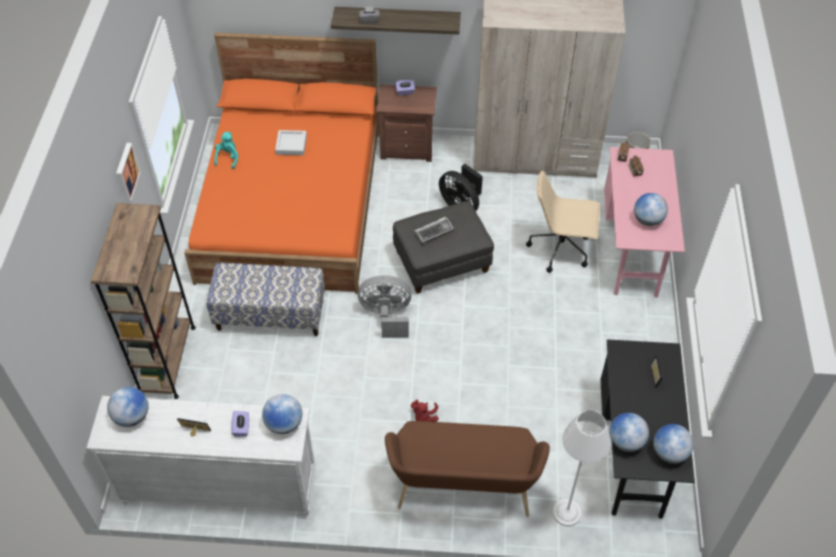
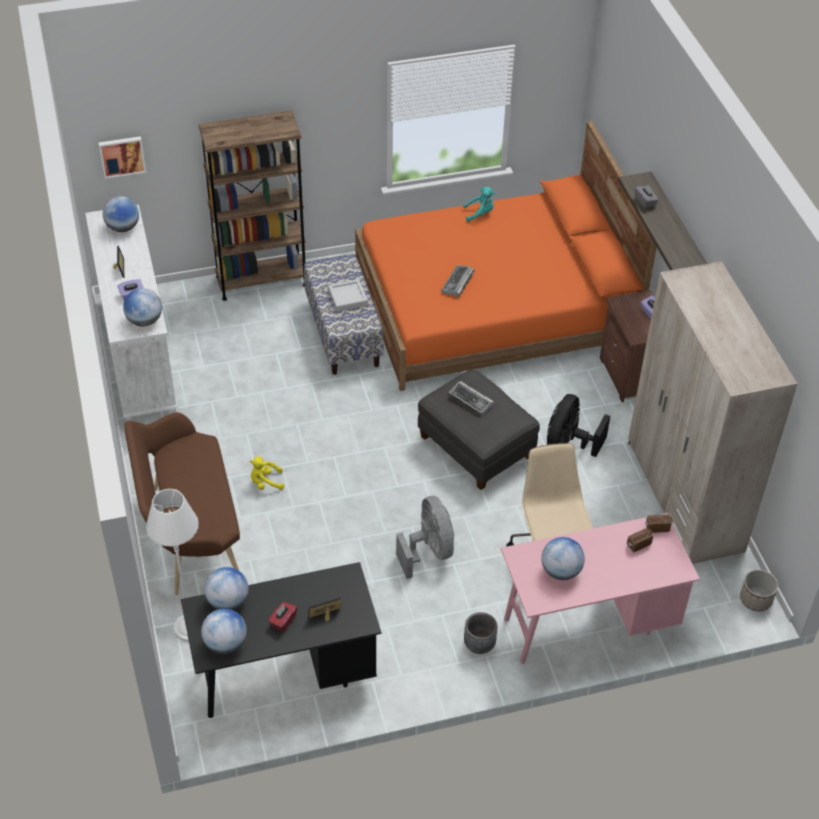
camera: 70 degrees right, 5 degrees down
picture [116,143,141,202] -> picture moved to [99,136,146,179]
grey tray [275,130,307,155] -> grey tray moved to [328,279,368,312]
grey fan [358,275,411,338] -> grey fan moved to [396,496,454,579]
red plush toy [411,399,439,422] -> yellow plush toy [250,456,284,490]
none -> red tissue box [268,602,297,632]
none -> keyboard [441,265,474,297]
none -> grey planter [464,612,497,654]

